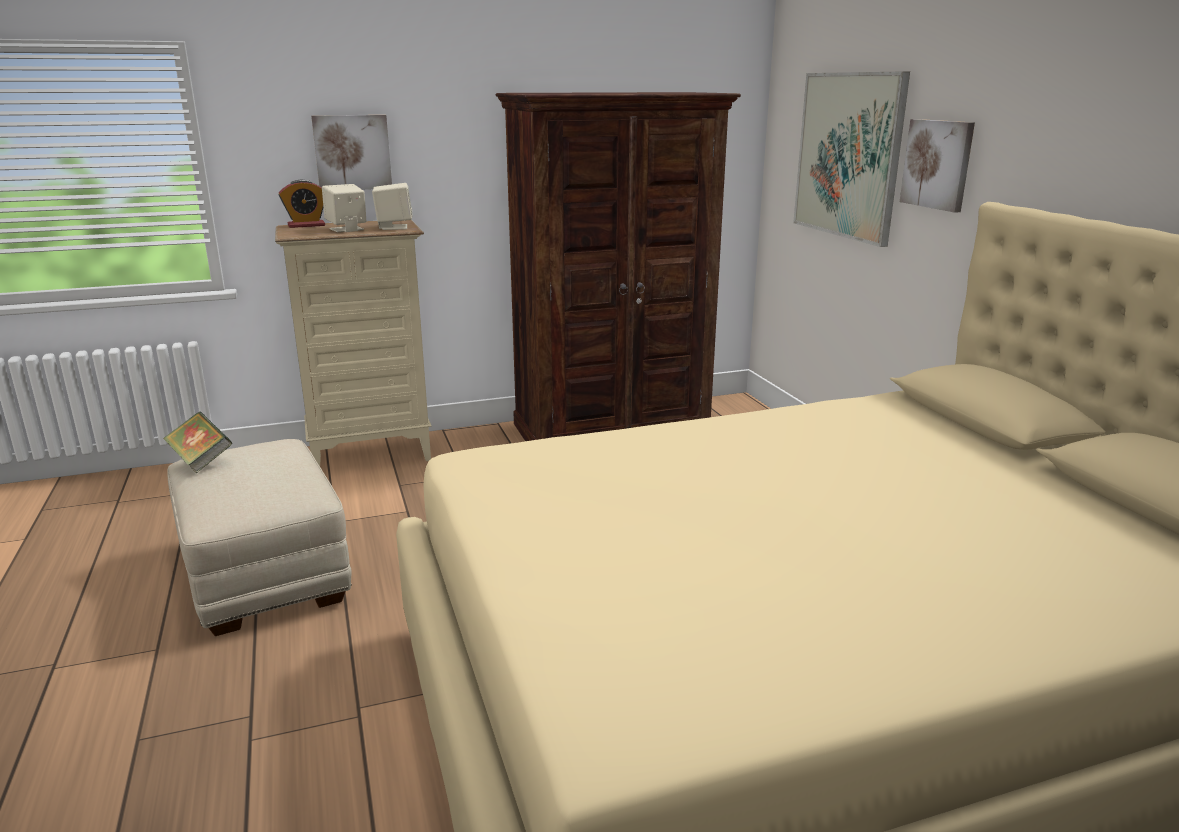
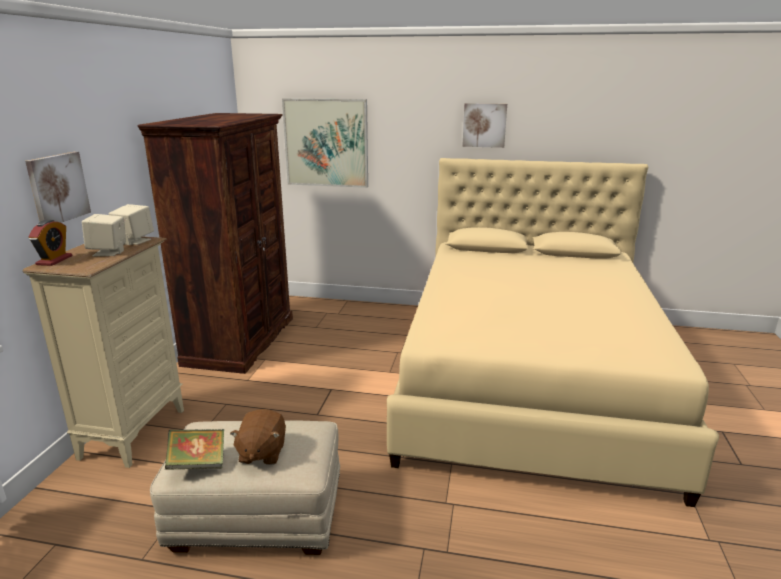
camera: 60 degrees left, 0 degrees up
picture [900,119,975,213] -> picture moved to [462,103,507,148]
none -> brown plush toy [230,409,286,465]

